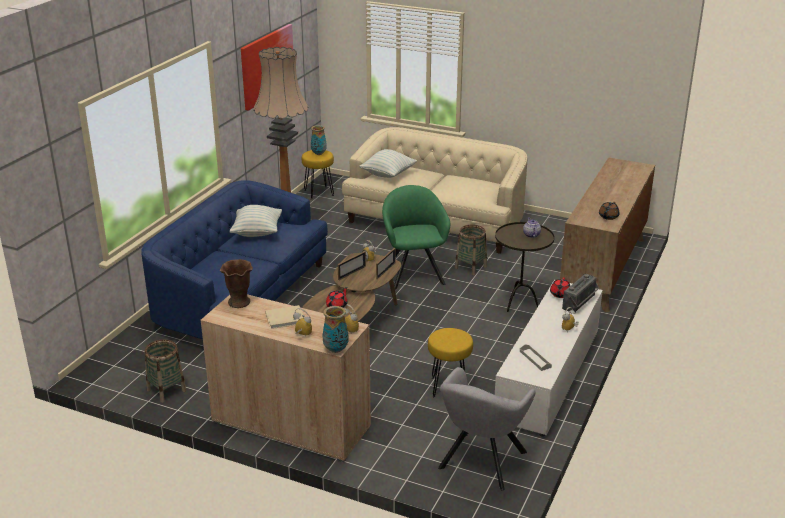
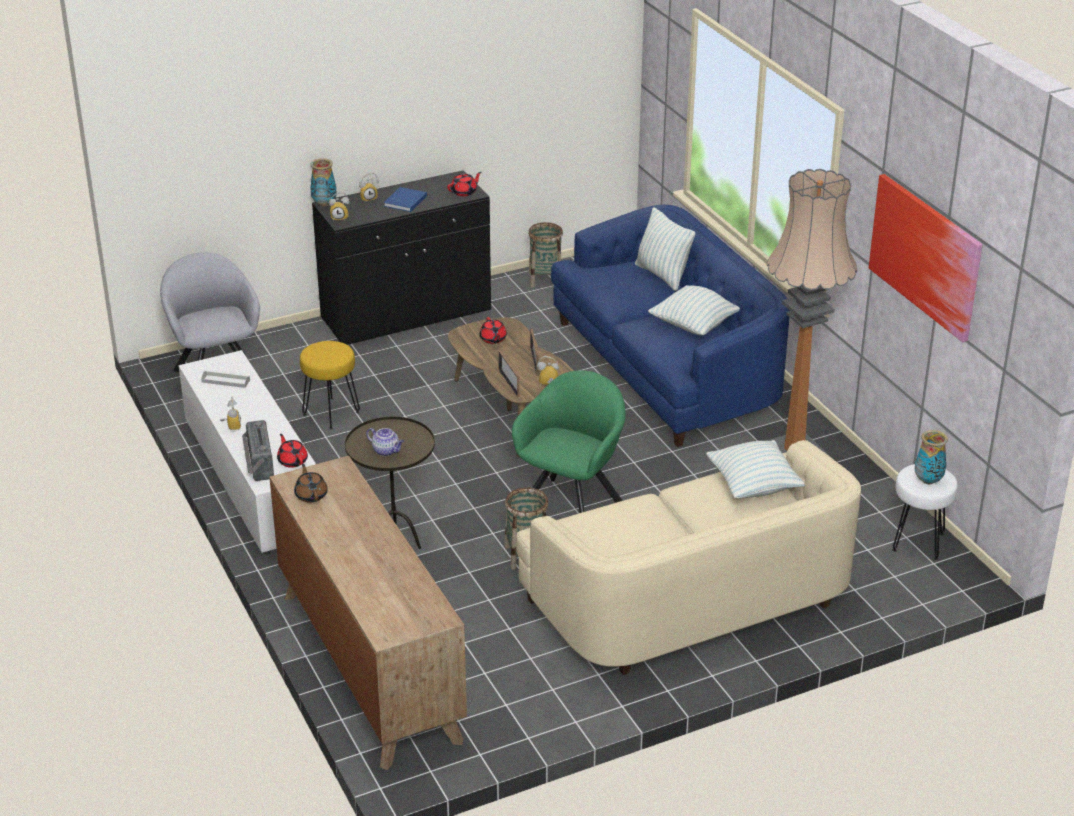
camera: 130 degrees right, 5 degrees up
beige cabinet [200,294,371,462] -> black cabinet [312,170,491,346]
brown vase [220,259,253,308] -> red teapot [447,172,482,196]
beige book [265,305,303,329] -> blue book [384,187,427,212]
yellow stool [302,150,334,200] -> white stool [892,464,958,560]
green armchair [382,185,450,290] -> green armchair turned 90 degrees counterclockwise [512,371,626,513]
none -> pillow [635,207,696,291]

